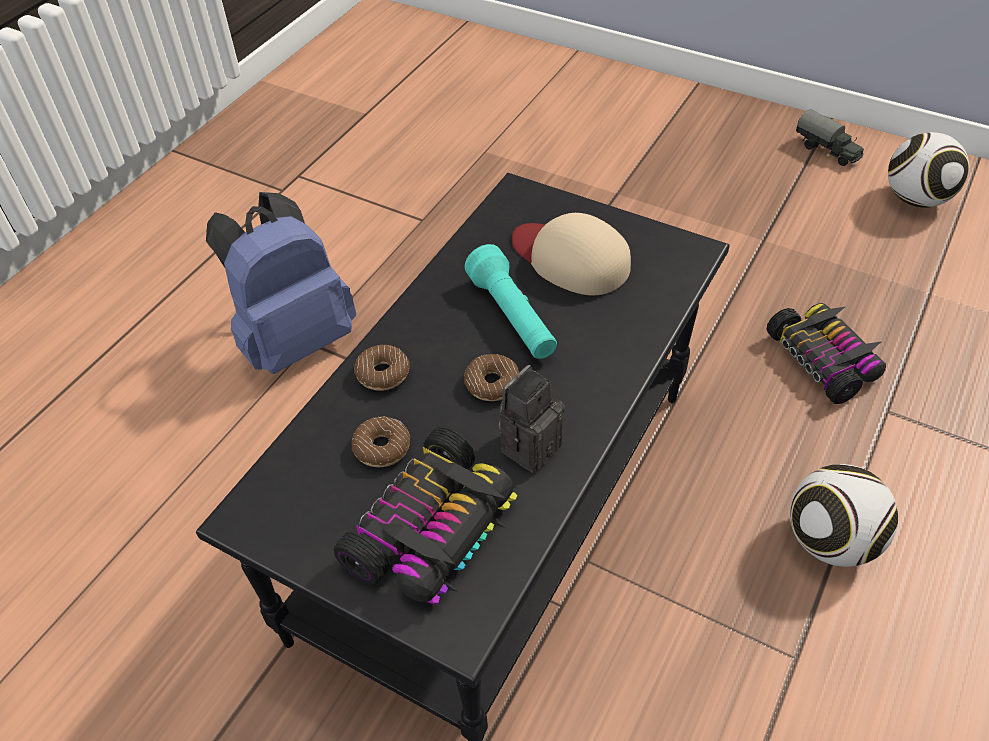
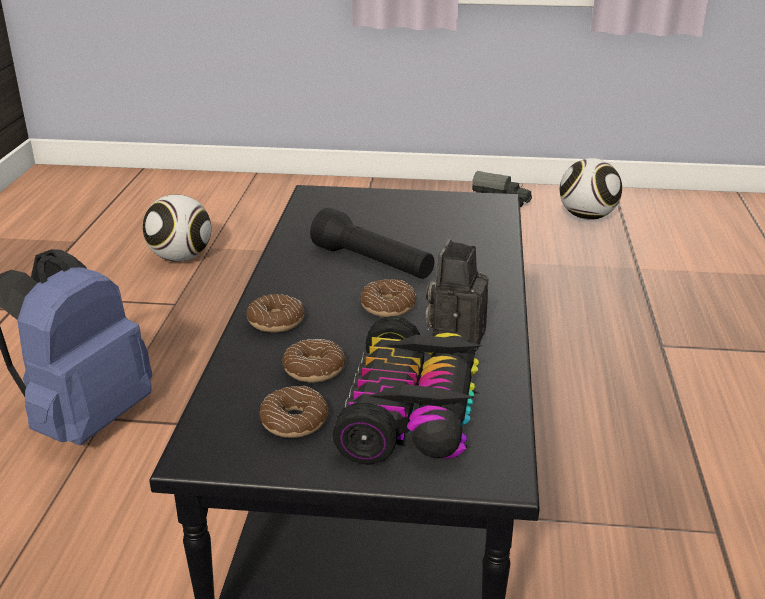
camera: 25 degrees left, 20 degrees down
turquoise flashlight [465,244,557,359] -> black flashlight [310,208,434,279]
beige cap [512,213,631,295] -> none
toy car [766,303,886,404] -> none
football [790,464,898,567] -> football moved to [143,194,211,262]
none -> donut [259,386,328,438]

